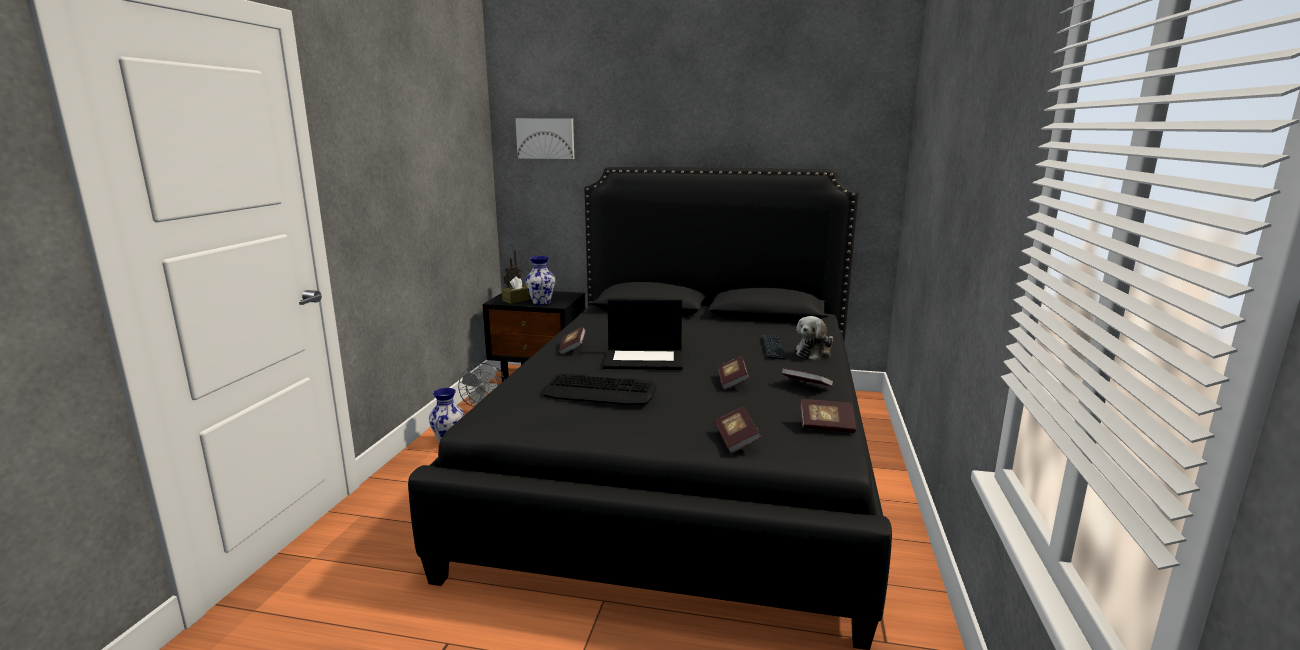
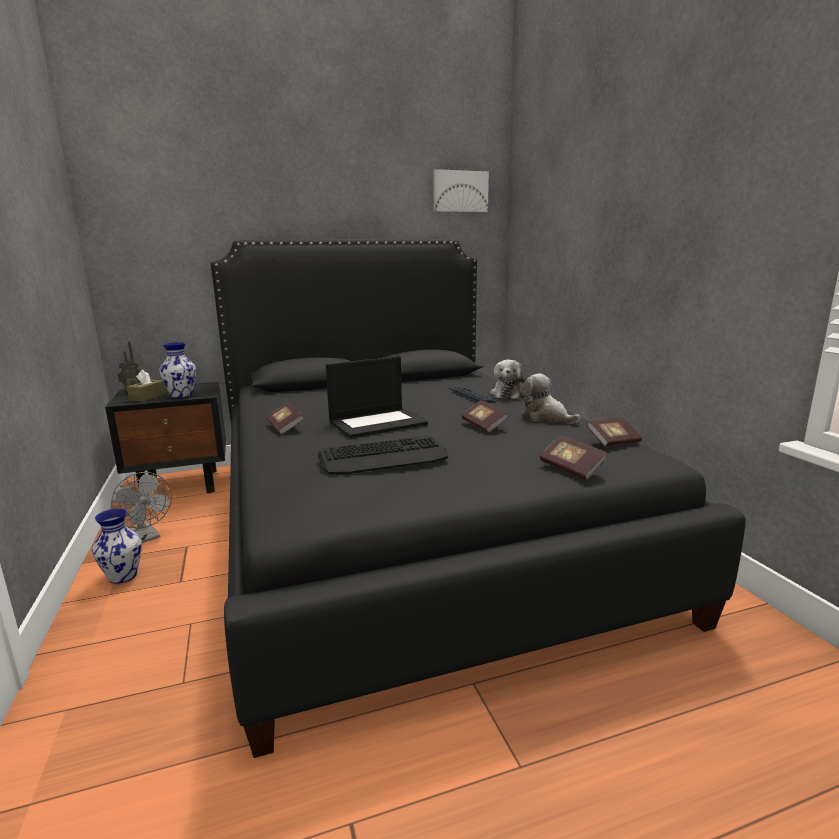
camera: 30 degrees left, 0 degrees up
picture [515,118,574,159] -> picture moved to [433,169,489,212]
book [782,368,834,386] -> plush toy [521,374,581,424]

